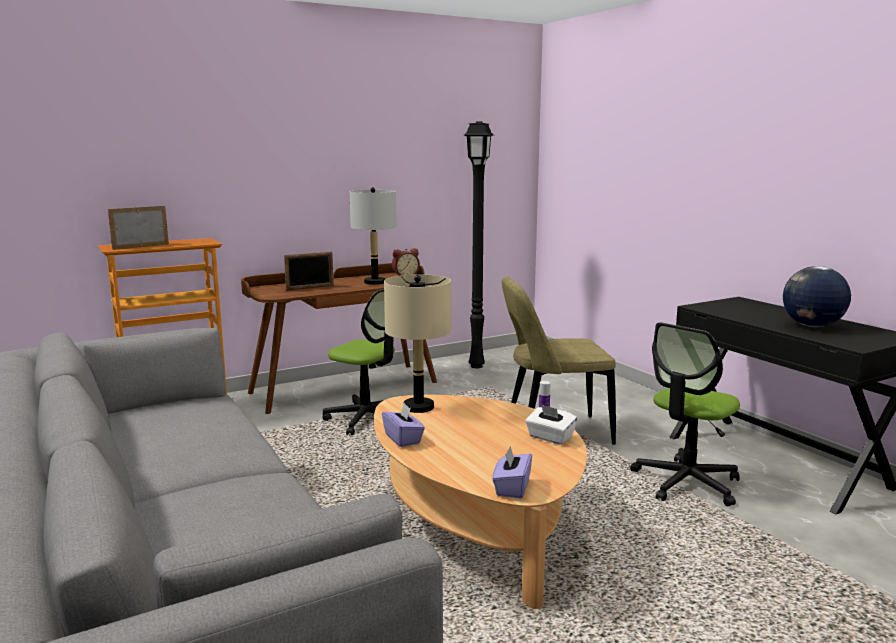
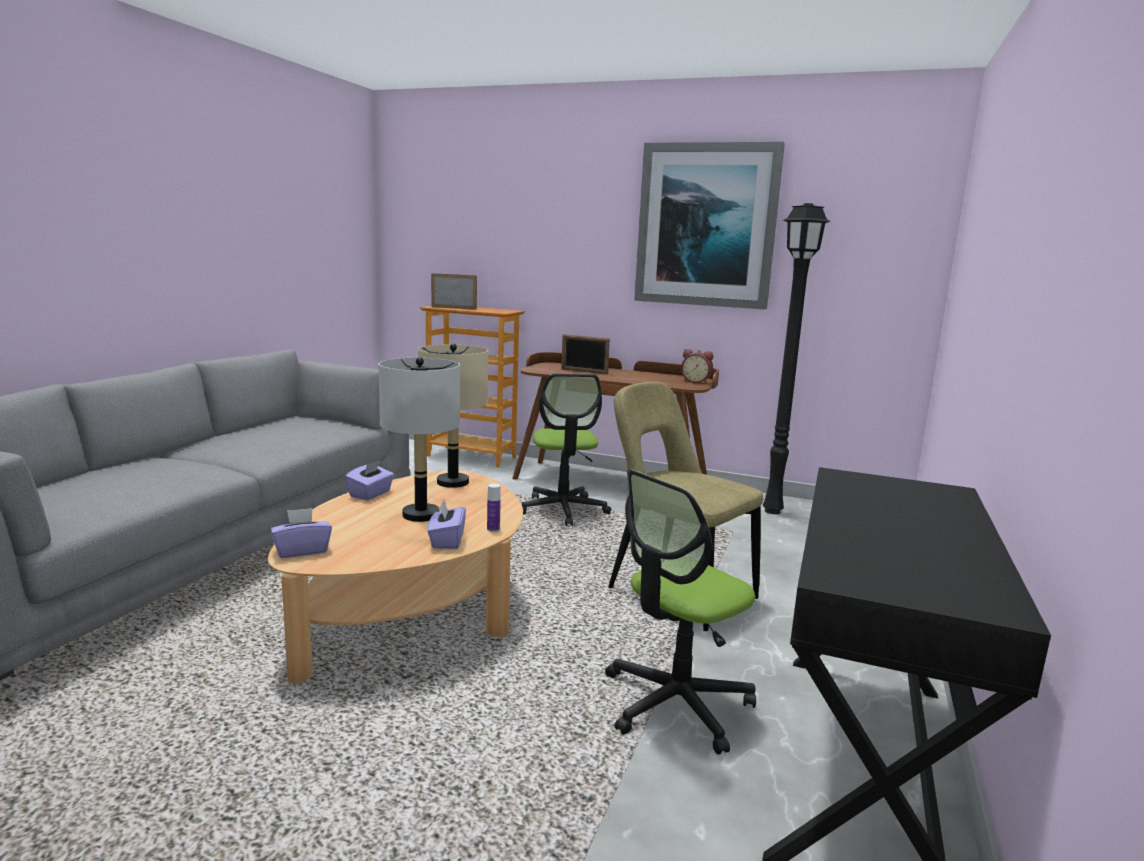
camera: 50 degrees right, 0 degrees up
grey table lamp [349,187,396,285] -> grey table lamp moved to [378,357,460,522]
white tissue box [526,404,577,445] -> purple tissue box [428,500,466,549]
office chair [630,322,740,506] -> office chair turned 45 degrees counterclockwise [605,469,756,755]
globe [783,266,851,327] -> none
none -> picture [634,142,785,310]

